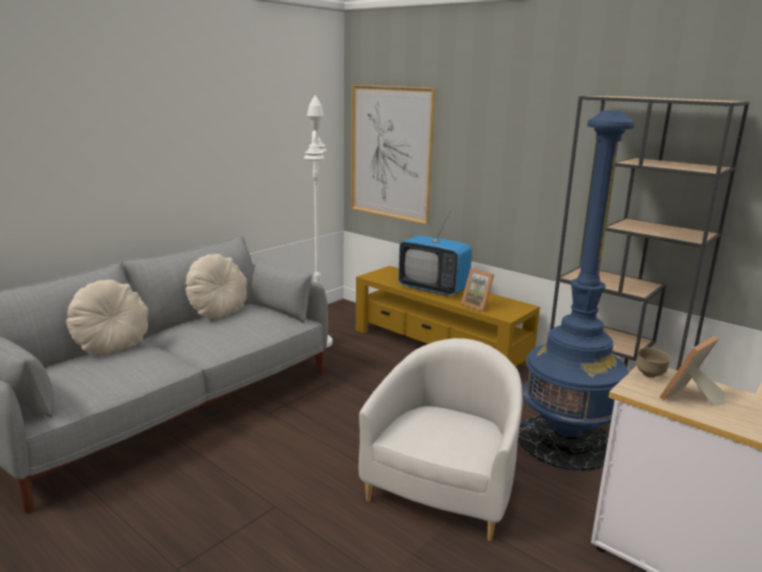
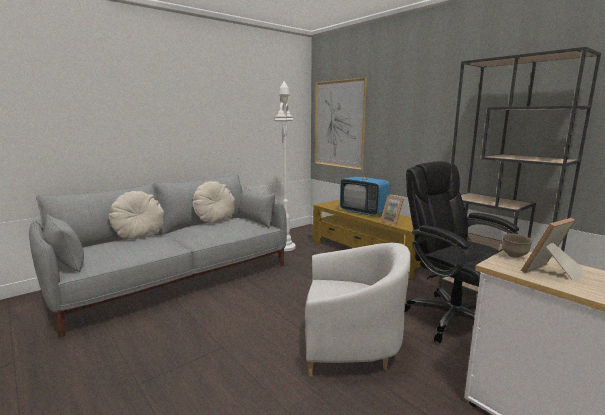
camera: 10 degrees right, 5 degrees down
white armchair [359,338,523,541] -> white armchair turned 60 degrees clockwise [305,243,411,377]
blue floor lamp [518,111,635,471] -> black office chair [405,161,519,343]

